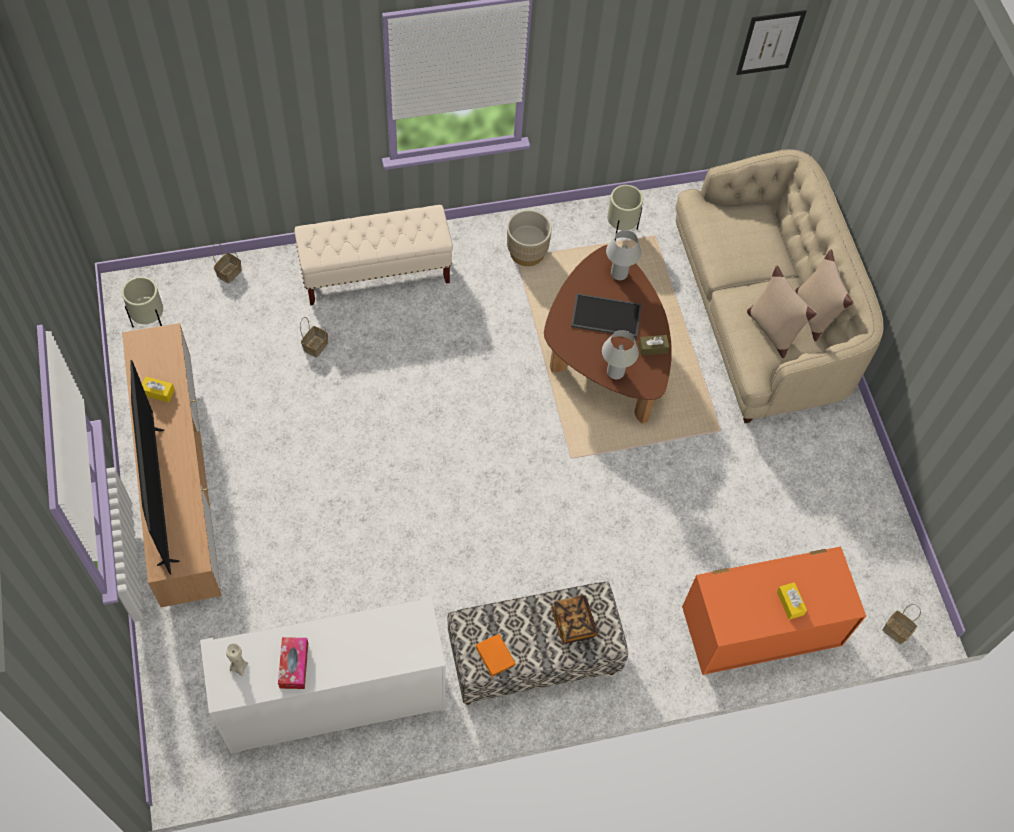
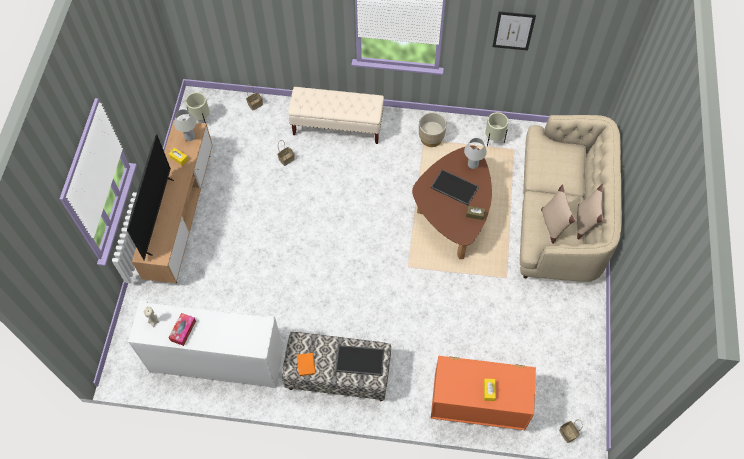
camera: 25 degrees right, 0 degrees up
book [552,595,598,644] -> tray [335,345,385,376]
white table lamp [602,330,639,379] -> white table lamp moved to [174,109,196,141]
picture [736,10,807,75] -> picture moved to [492,11,536,51]

